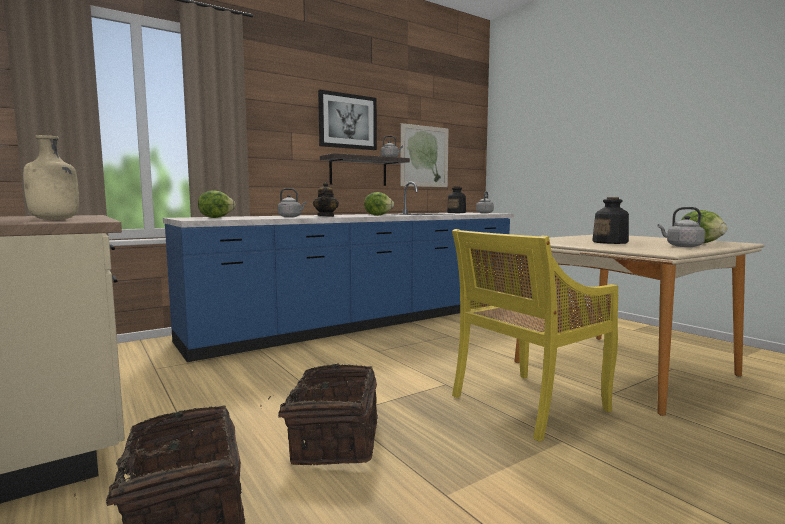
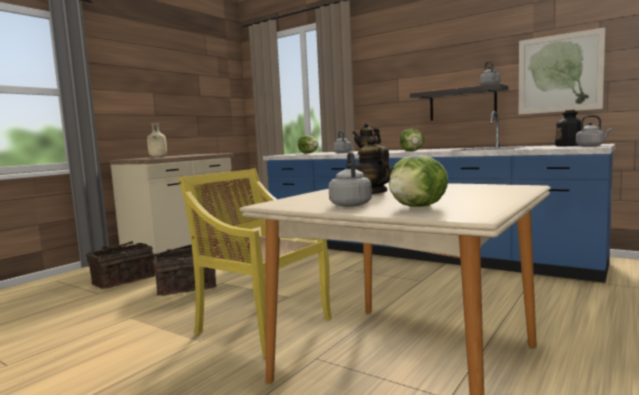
camera: 70 degrees right, 0 degrees up
picture [318,90,377,150] -> none
bottle [592,197,629,244] -> teapot [355,137,392,194]

